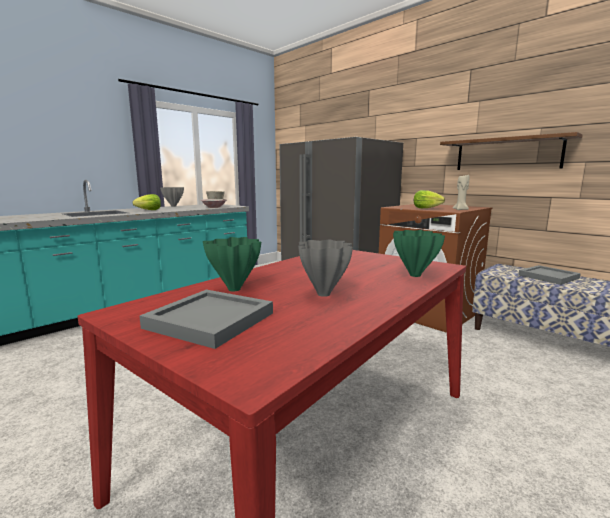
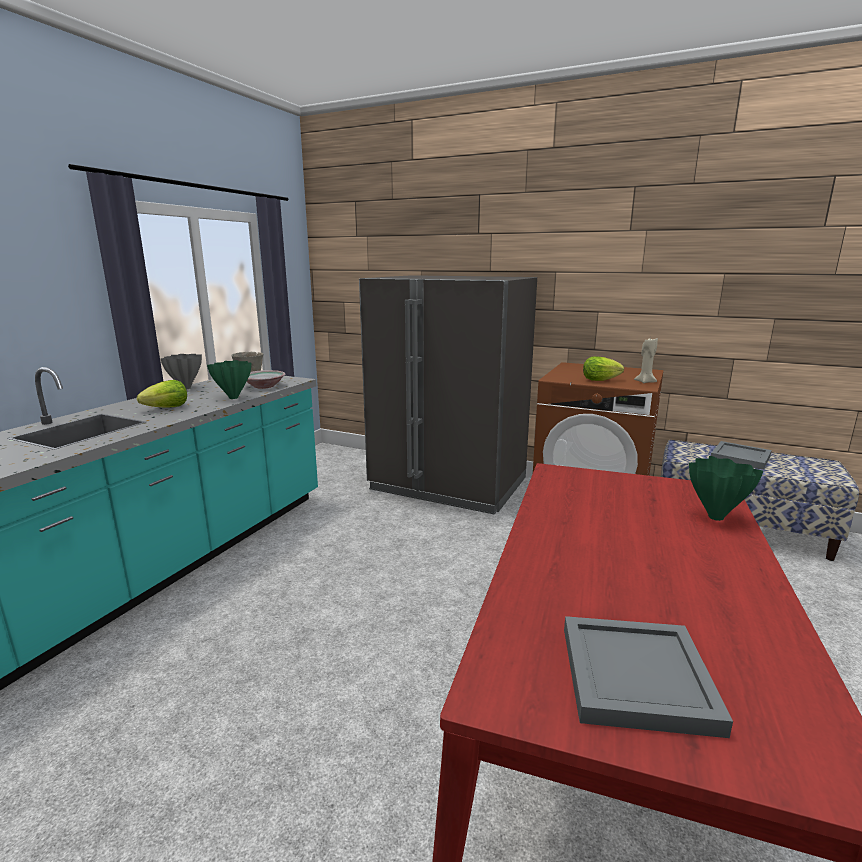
camera: 20 degrees left, 5 degrees up
green vase [203,237,261,291] -> green vase moved to [207,360,251,399]
grey vase [298,240,353,297] -> none
brown shelf [440,132,583,170] -> none

